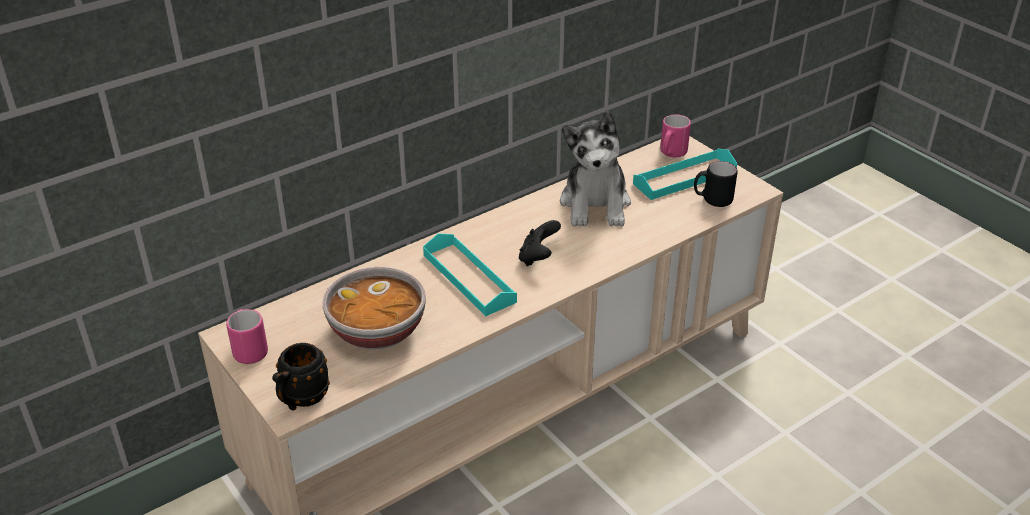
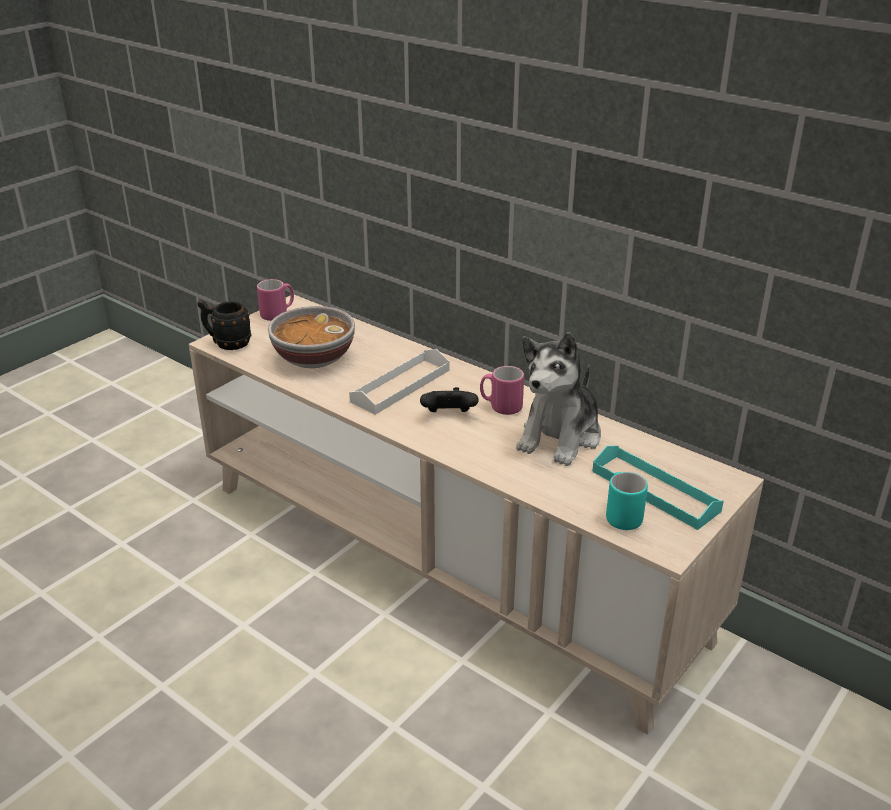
camera: 75 degrees right, 5 degrees down
turquoise tray [423,233,517,316] -> white tray [349,349,449,415]
plush toy [560,111,631,227] -> plush toy turned 45 degrees counterclockwise [516,332,601,466]
pink mug [660,114,691,157] -> pink mug moved to [480,366,524,415]
black mug [694,161,738,207] -> turquoise mug [606,472,648,530]

